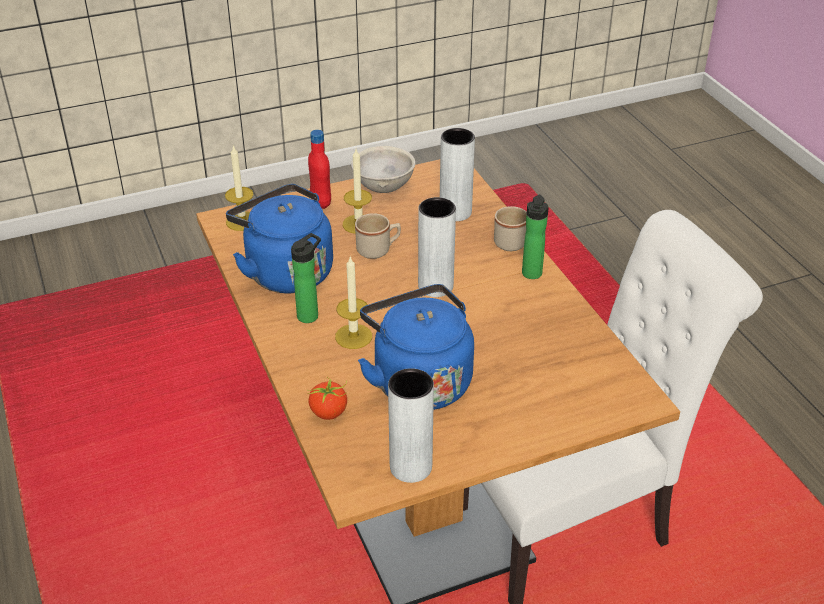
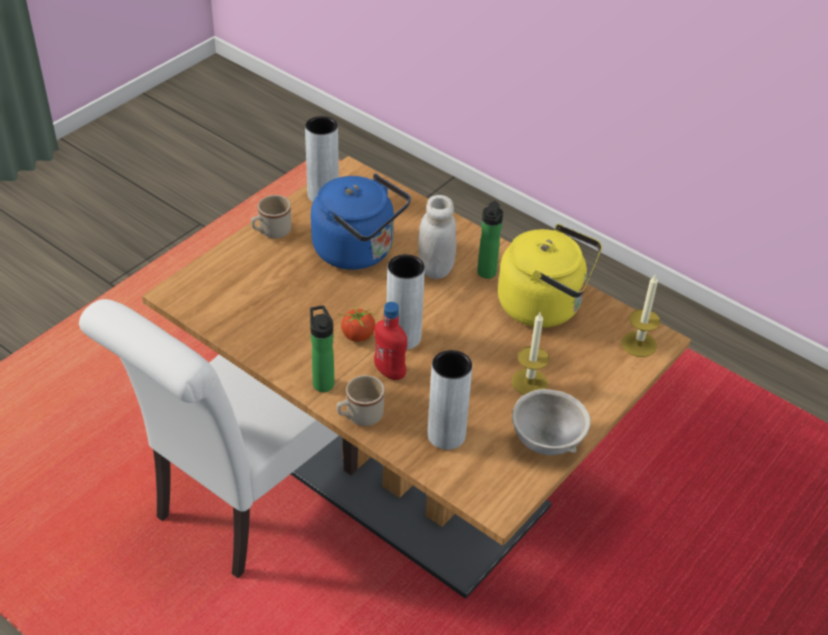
camera: 150 degrees right, 5 degrees up
blue kettle [226,184,333,293] -> yellow kettle [498,224,602,328]
tomato [307,377,347,420] -> tomato moved to [339,305,376,342]
red bottle [308,130,331,209] -> red bottle moved to [374,302,407,380]
candle [335,256,372,349] -> white jar [418,195,456,279]
beige mug [355,213,401,259] -> beige mug moved to [251,195,291,239]

